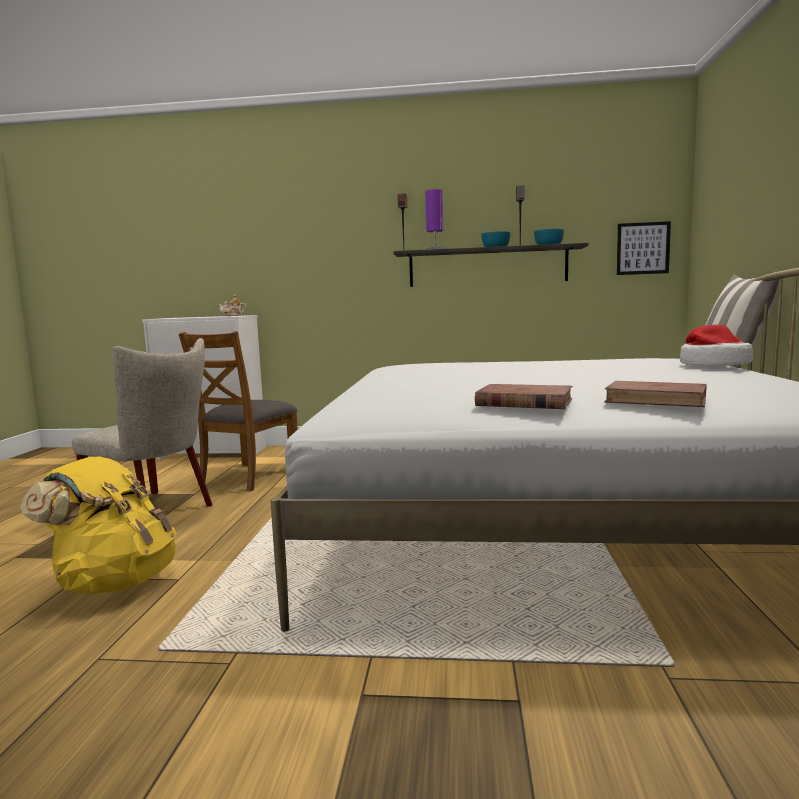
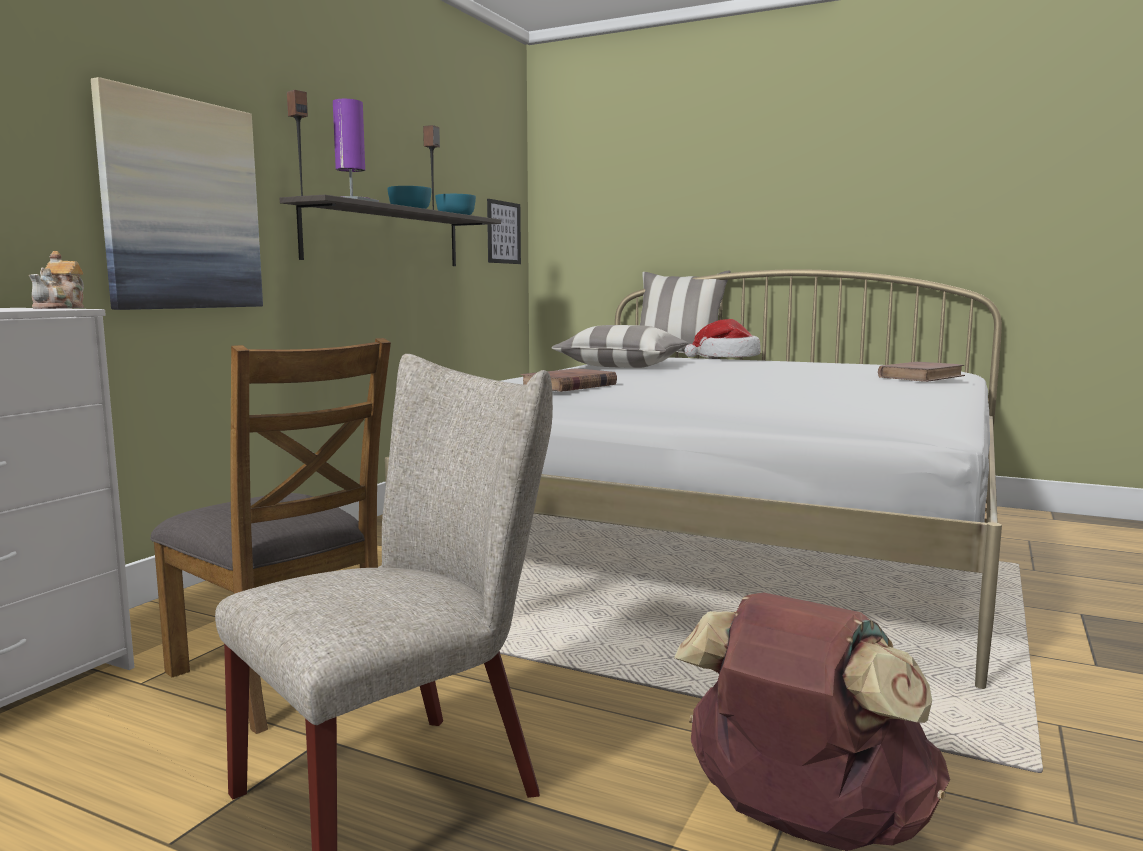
camera: 70 degrees left, 0 degrees up
yellow backpack [20,457,176,594] -> brown backpack [674,592,950,851]
brown book [475,384,572,409] -> brown book moved to [521,368,617,392]
none -> picture [91,77,263,310]
none -> pillow [552,325,688,368]

